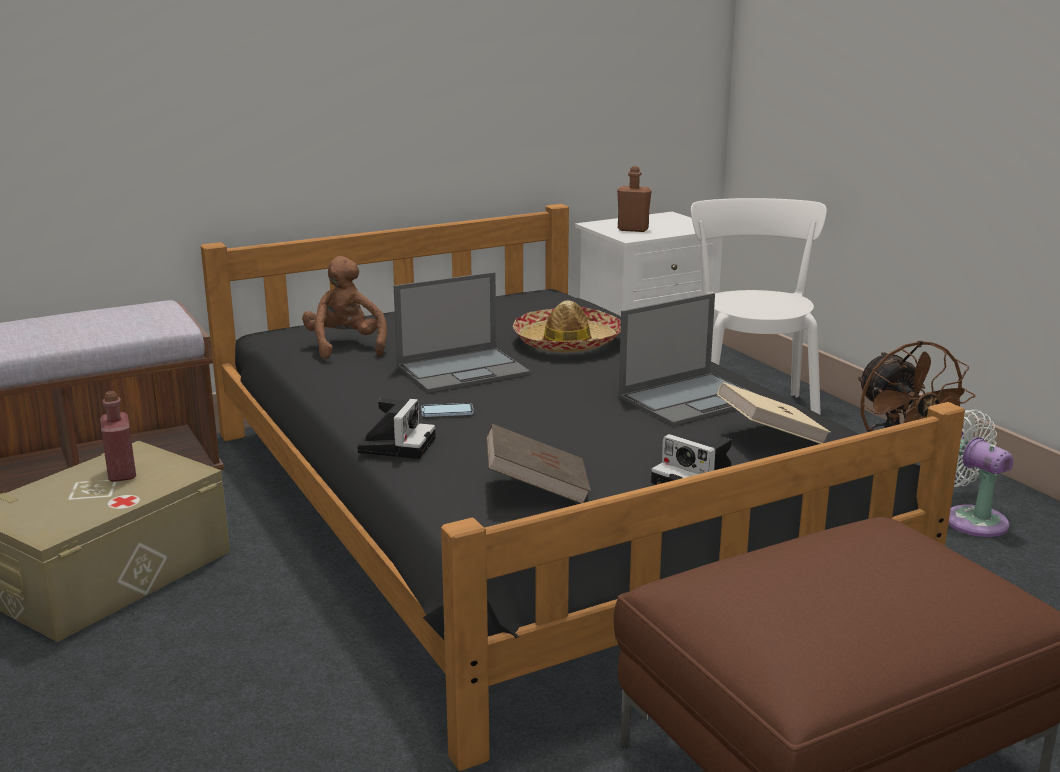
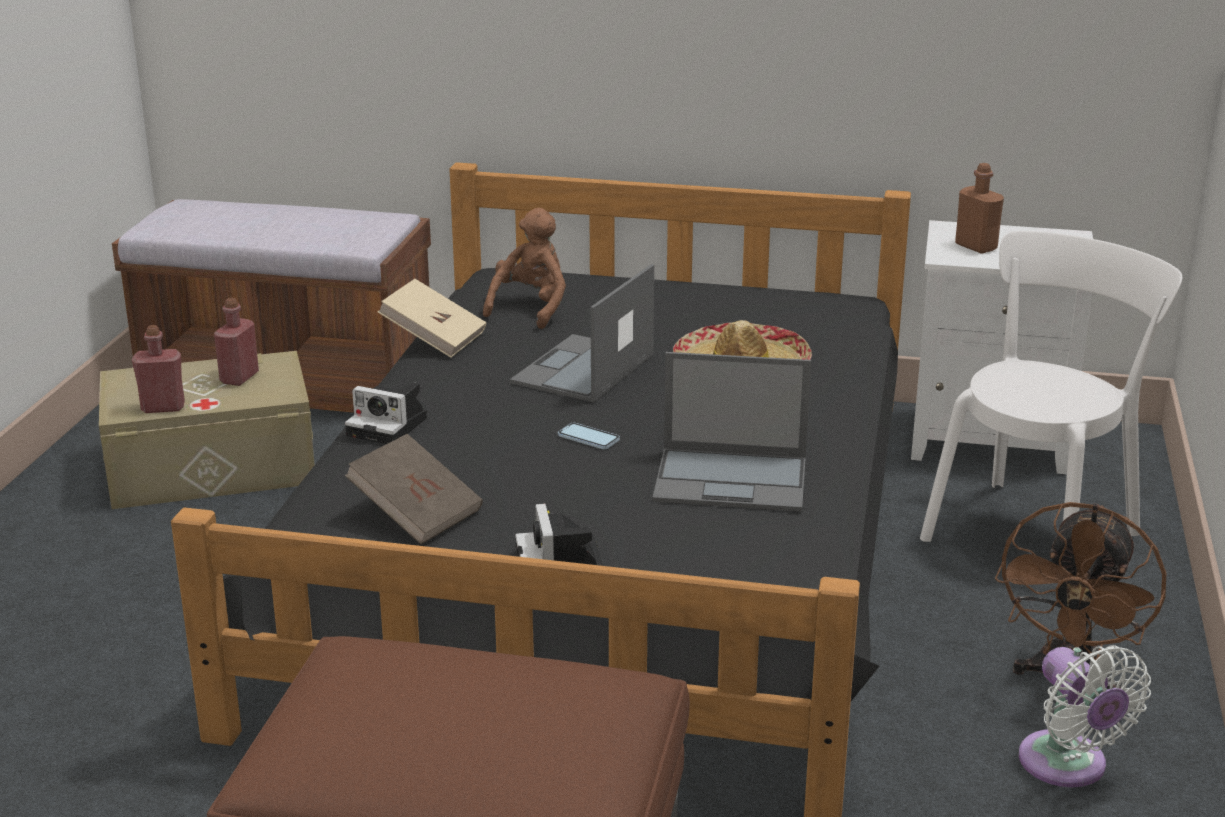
camera: 40 degrees right, 5 degrees up
camera [357,399,436,459] -> camera turned 60 degrees clockwise [345,382,427,444]
laptop [394,272,531,393] -> laptop turned 105 degrees clockwise [510,264,654,402]
phone [421,403,474,417] -> phone moved to [558,423,620,449]
beige book [717,382,831,444] -> beige book moved to [378,279,487,358]
white fan [948,410,1014,537] -> white fan turned 150 degrees clockwise [1019,645,1151,787]
none -> red bottle [132,325,185,413]

